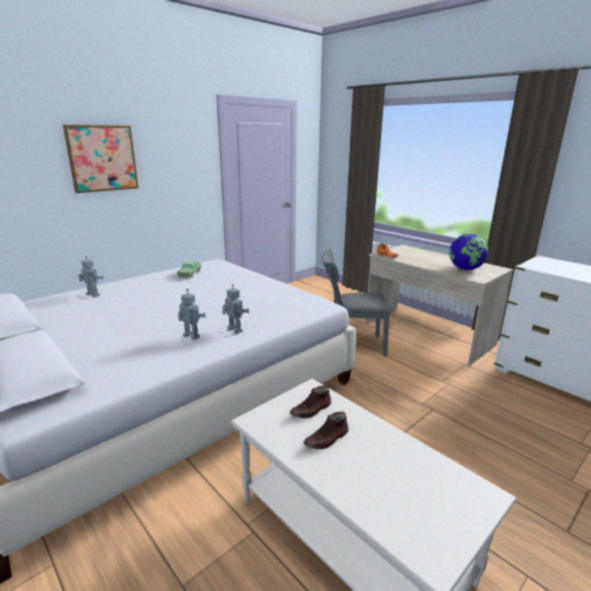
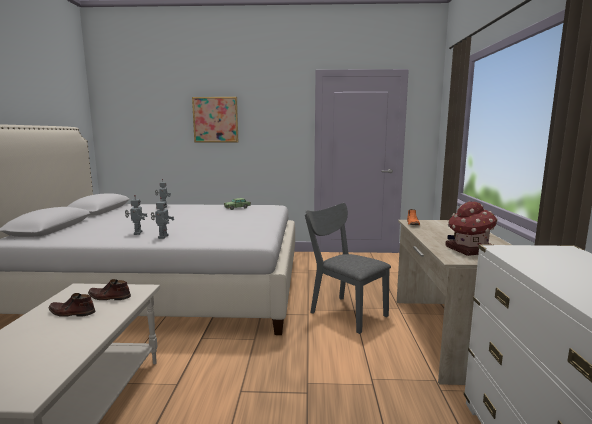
camera: 45 degrees right, 10 degrees down
globe [449,234,488,270] -> toy house [445,201,498,256]

